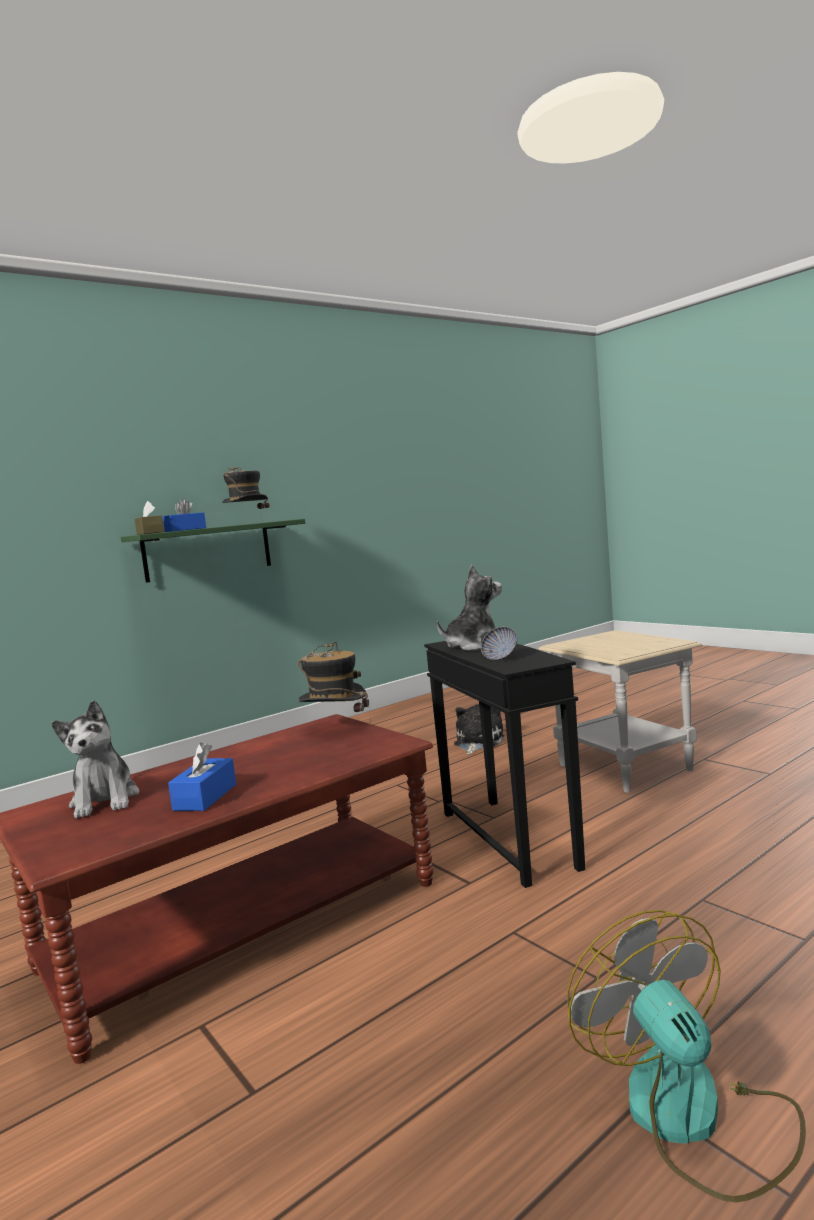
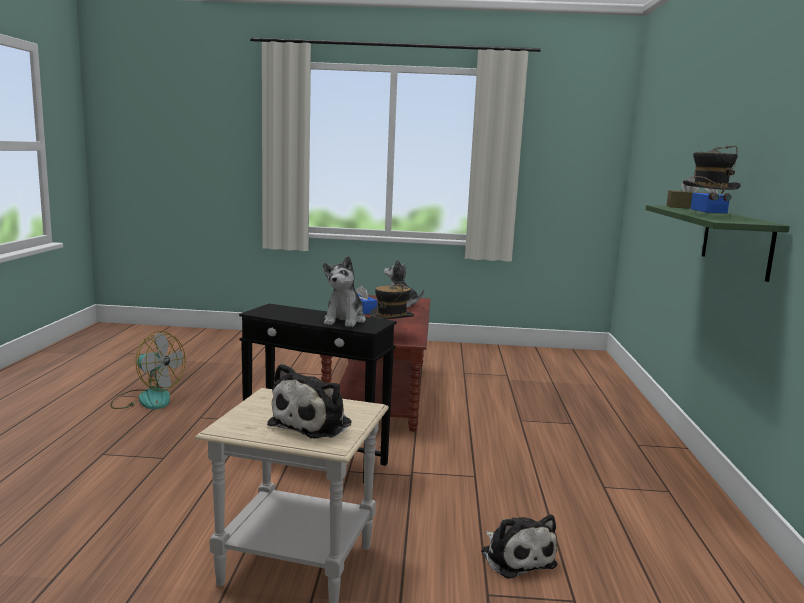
camera: 130 degrees right, 5 degrees up
bowl [481,627,517,661] -> none
none -> plush toy [267,364,352,439]

